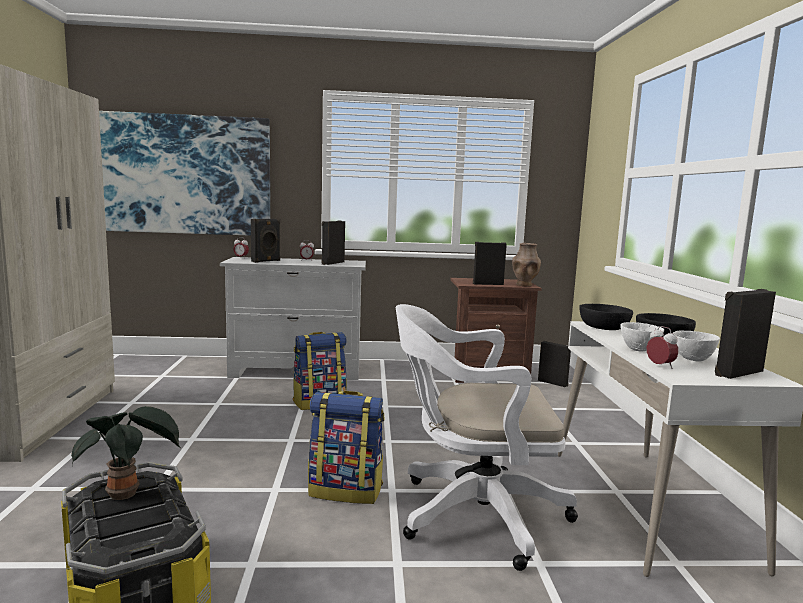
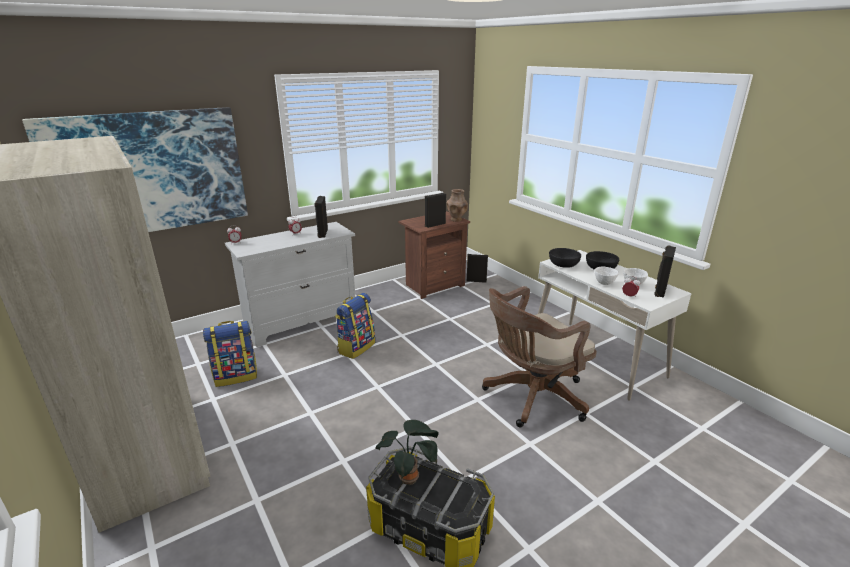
camera: 30 degrees left, 15 degrees up
black speaker [251,219,280,263] -> none
backpack [308,391,385,504] -> backpack moved to [203,321,257,387]
white office chair [396,304,578,571] -> brown office chair [482,286,597,427]

